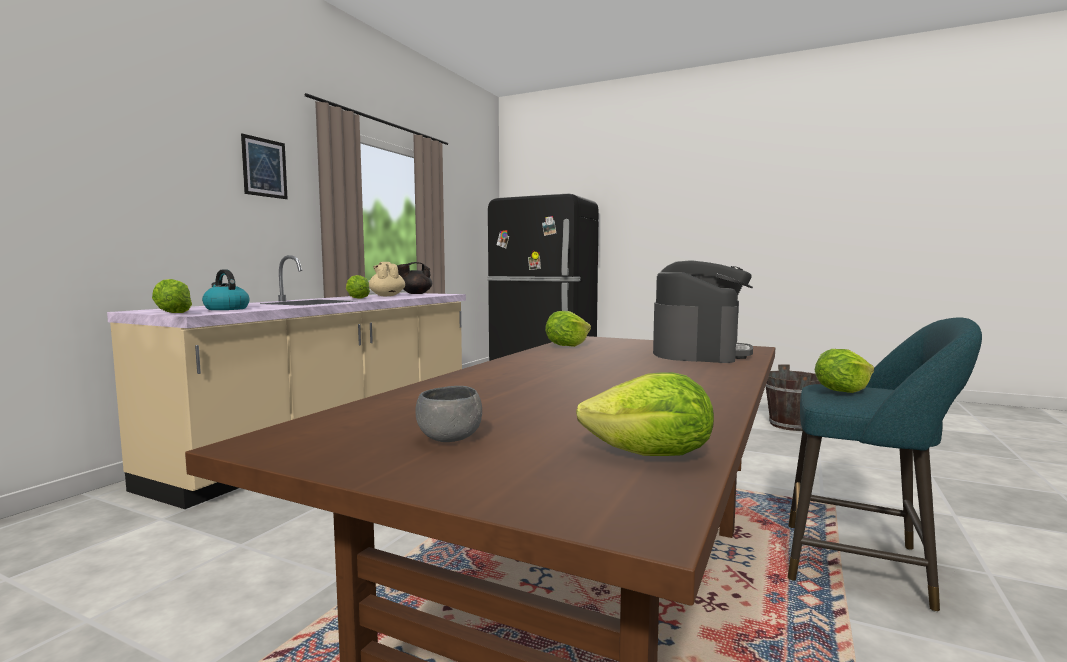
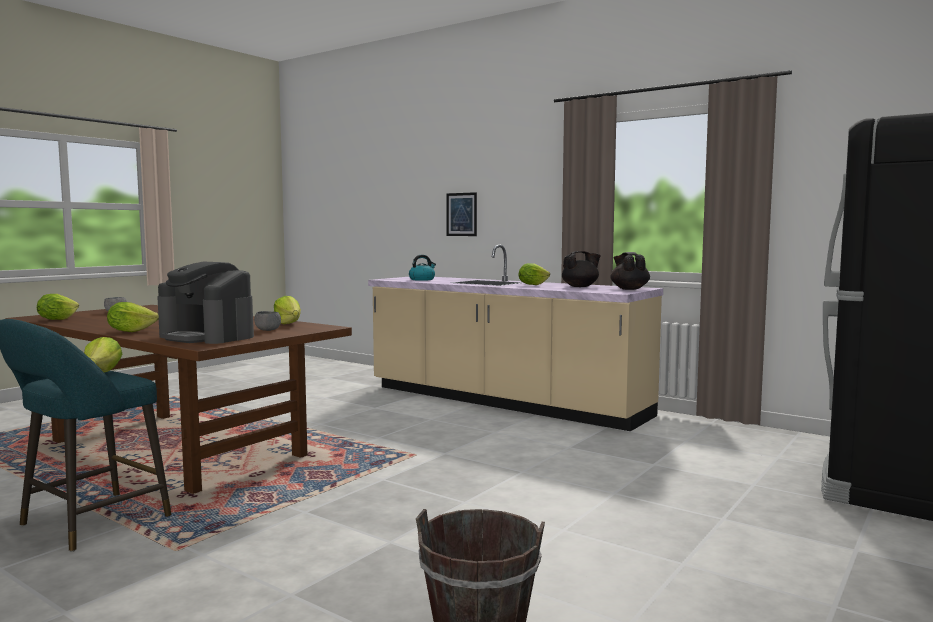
camera: 100 degrees right, 0 degrees up
lettuce [152,279,192,313] -> lettuce moved to [107,302,159,332]
picture [241,134,288,199] -> picture moved to [446,192,477,236]
beige teapot [369,262,405,296] -> black teapot [562,251,601,287]
none -> grey bowl [254,311,281,331]

